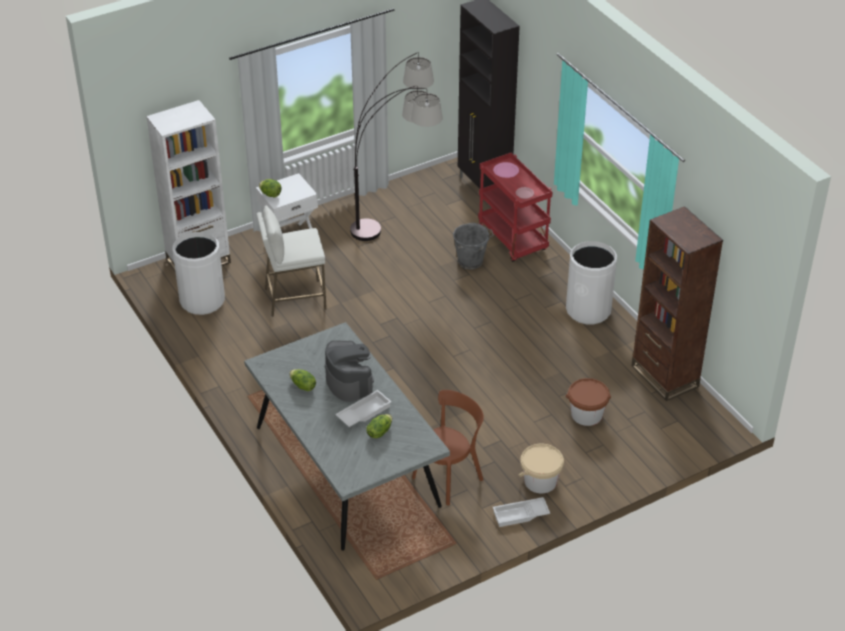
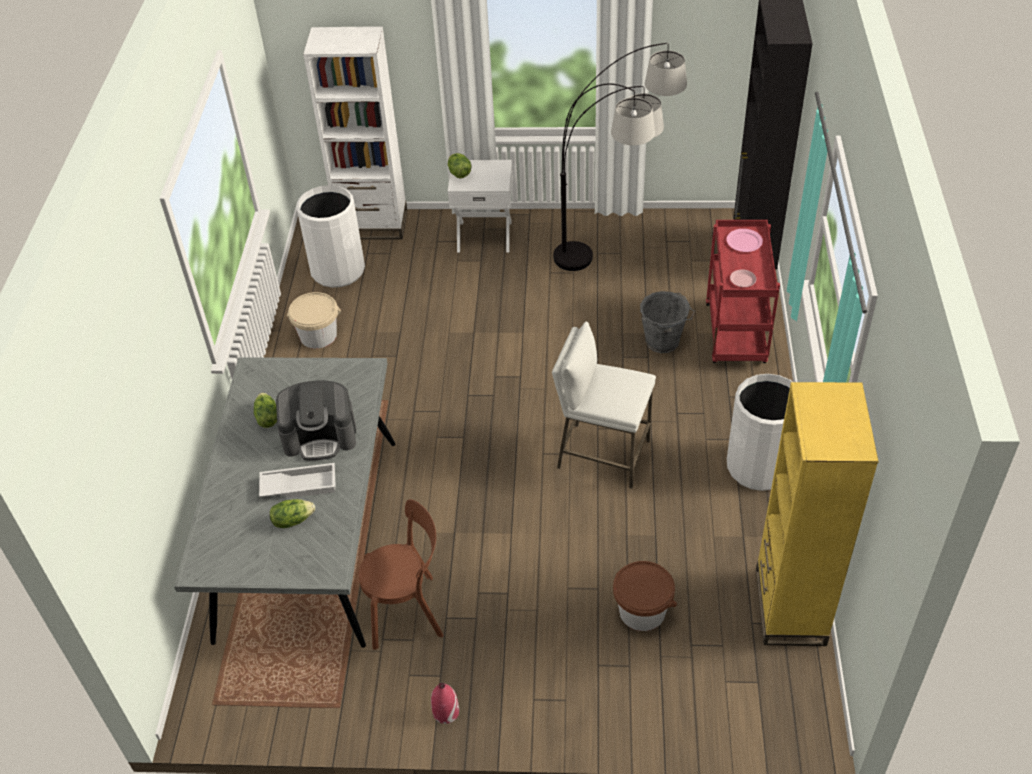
camera: 35 degrees right, 5 degrees up
white stool [257,206,327,317] -> white stool moved to [552,322,656,489]
coffee machine [325,340,374,402] -> coffee machine turned 75 degrees clockwise [276,380,356,461]
white tray [493,497,550,527] -> red vase [431,683,459,724]
beige bucket [519,444,564,494] -> beige bucket moved to [287,292,341,349]
brown bookcase [632,206,723,401] -> yellow bookcase [756,382,879,646]

